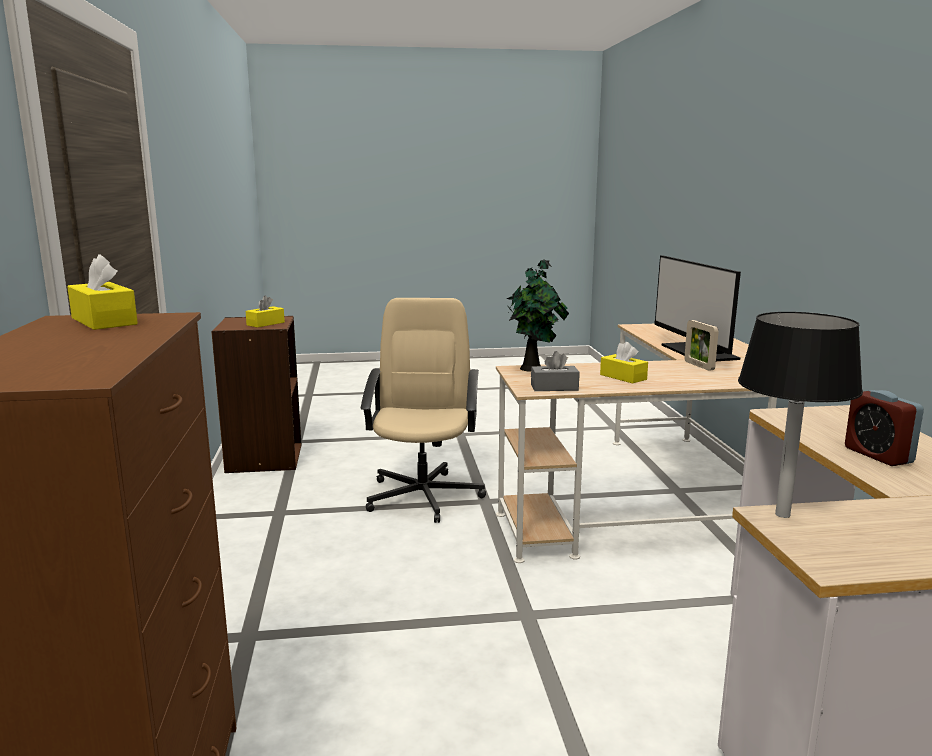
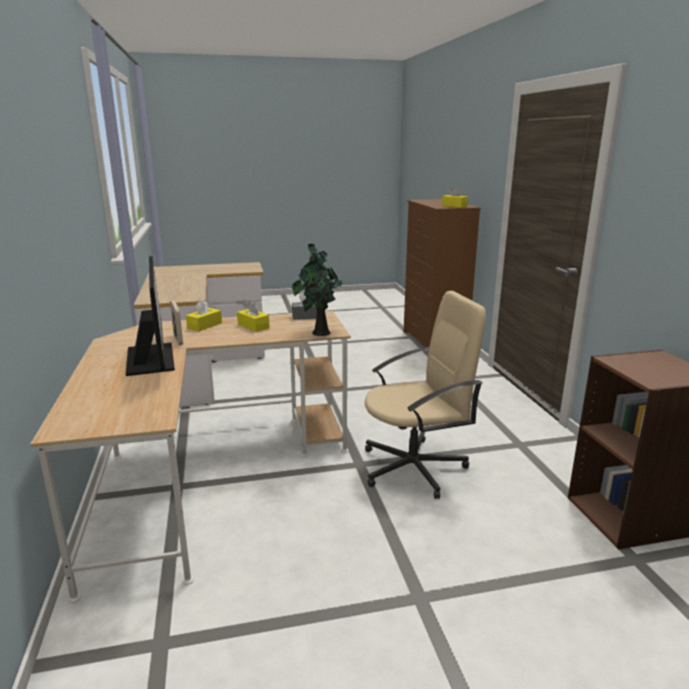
camera: 175 degrees right, 5 degrees up
yellow tissue box [246,296,285,328] -> yellow tissue box moved to [186,300,222,331]
beige office chair [361,298,486,523] -> beige office chair turned 105 degrees counterclockwise [365,291,486,499]
black table lamp [738,312,863,518] -> none
alarm clock [845,390,924,466] -> none

